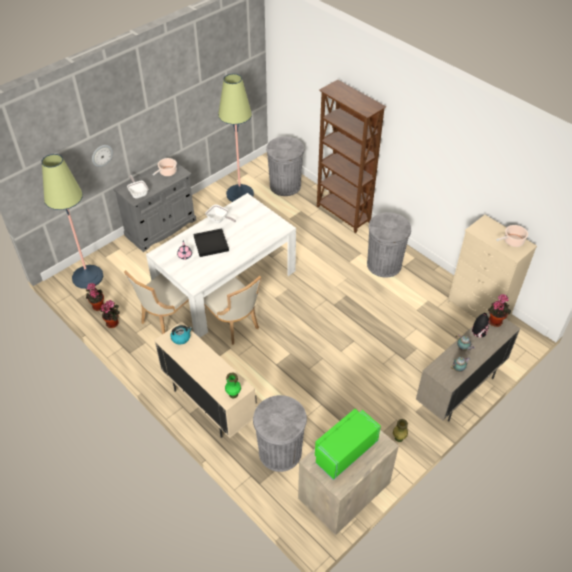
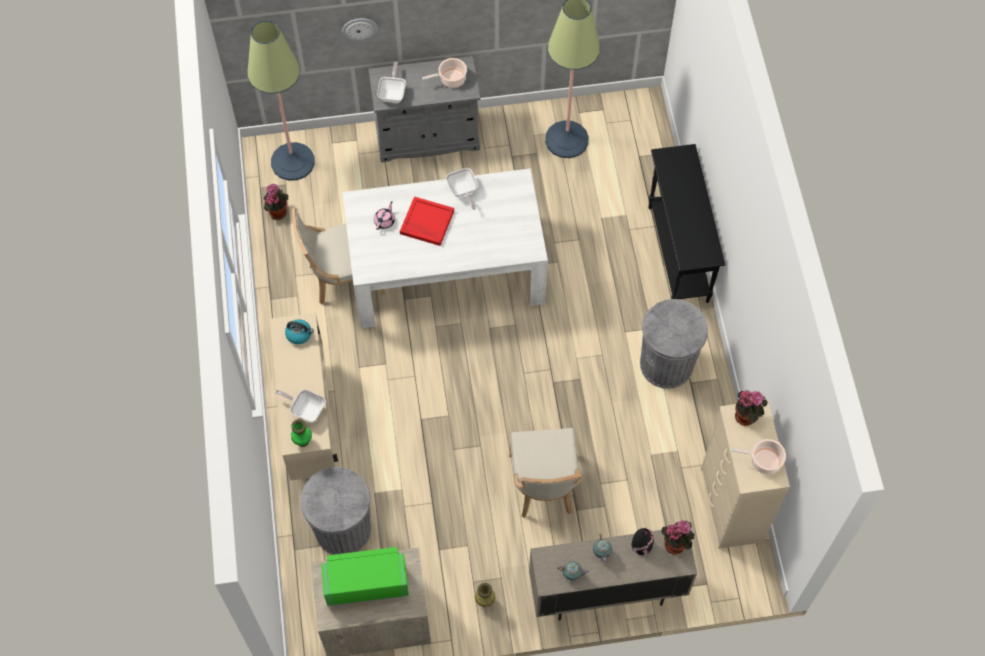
camera: 35 degrees right, 15 degrees up
potted plant [100,300,120,328] -> potted plant moved to [735,390,768,426]
black tray [193,228,229,257] -> red tray [400,197,454,246]
beige chair [204,276,261,345] -> beige chair moved to [509,428,582,518]
grey trash can [266,136,304,196] -> none
brown bookcase [317,80,386,233] -> black console table [648,144,725,303]
none -> frying pan [275,389,326,422]

